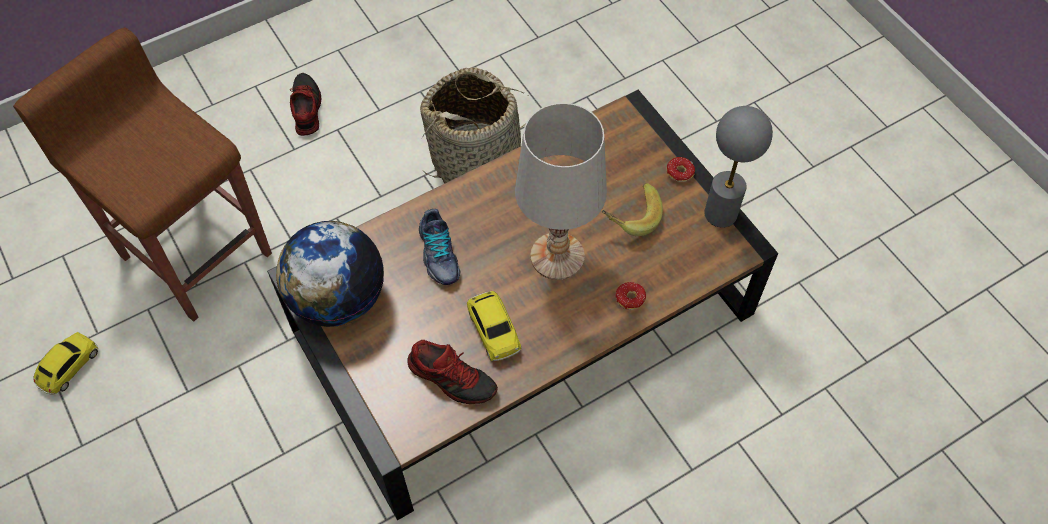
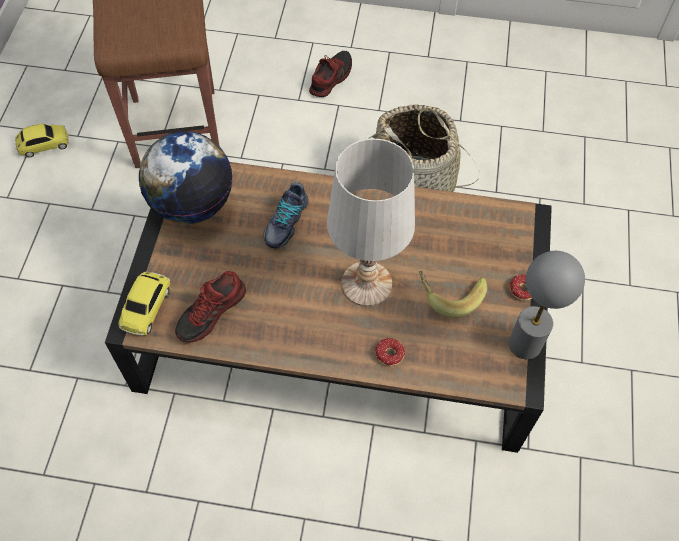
camera: 40 degrees right, 0 degrees up
shoe [407,340,498,404] -> shoe turned 60 degrees clockwise [175,271,246,343]
toy car [467,291,522,361] -> toy car moved to [118,271,170,336]

